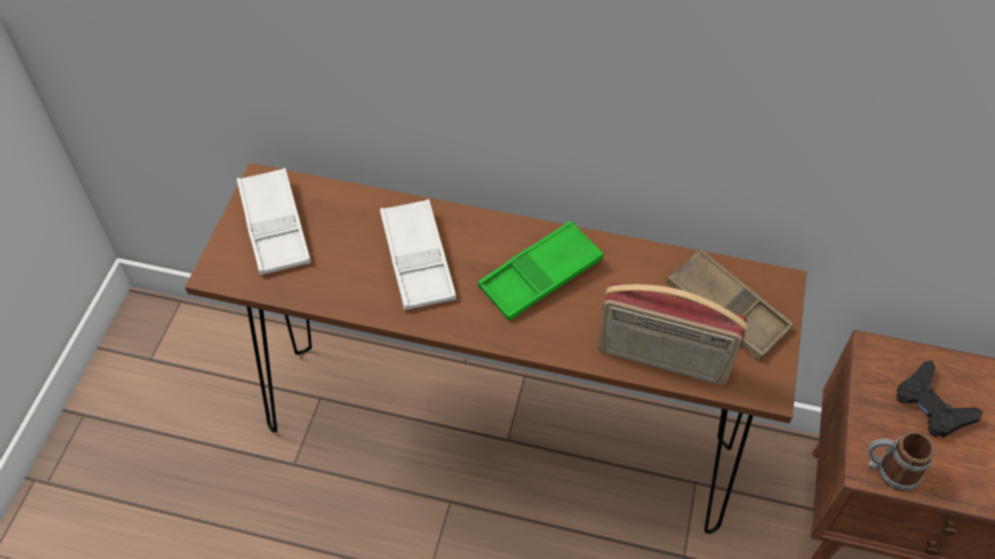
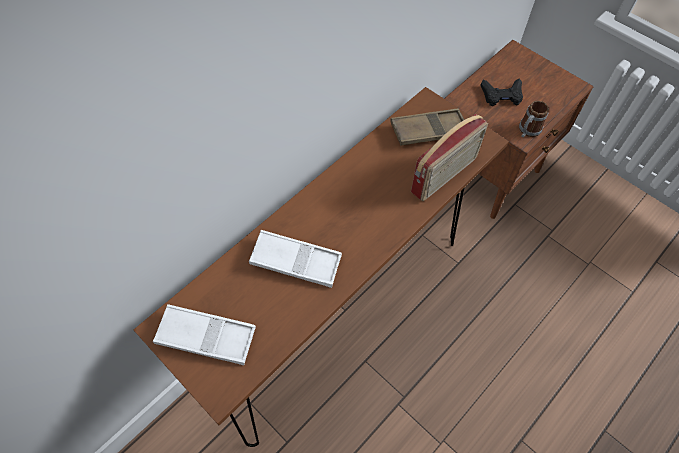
camera: 60 degrees left, 5 degrees up
green tray [478,220,604,321] -> none

